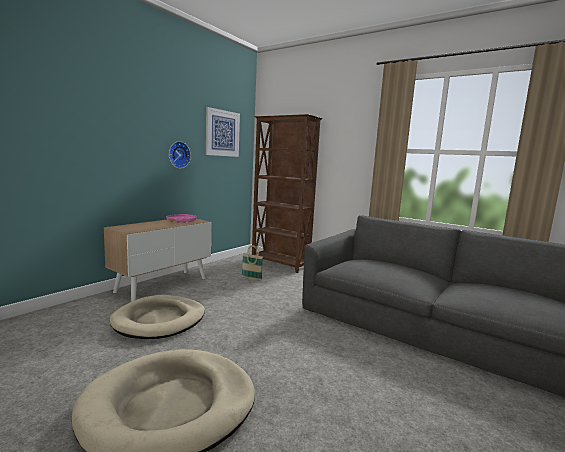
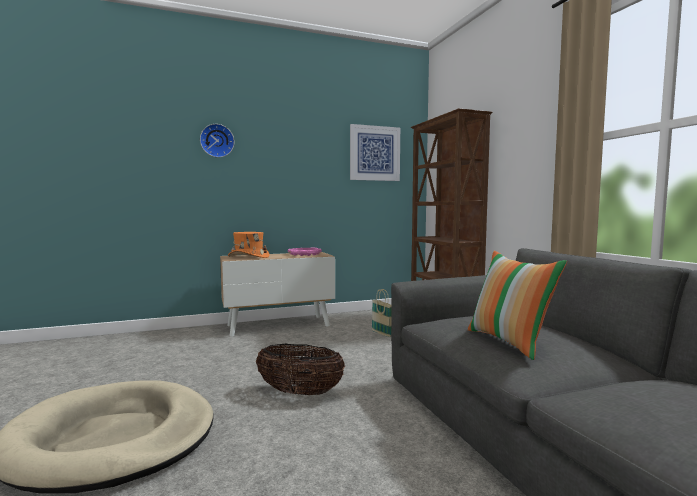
camera: 35 degrees right, 5 degrees down
beige dog bed [110,295,205,339] -> none
wall clock [169,141,191,169] -> wall clock moved to [200,124,234,158]
none -> orange hat [228,232,270,258]
none -> basket [256,344,345,395]
none -> pillow [468,251,567,360]

